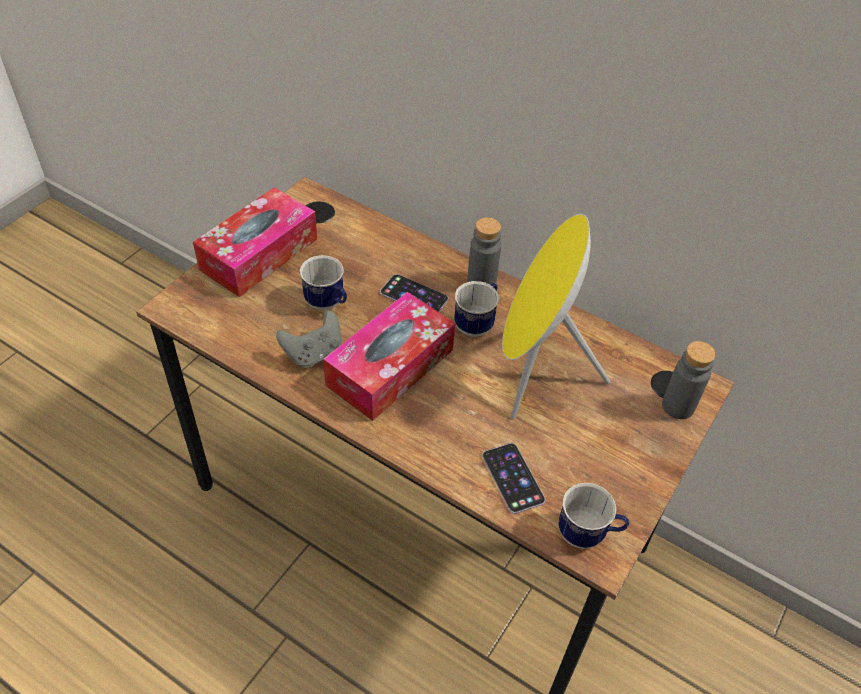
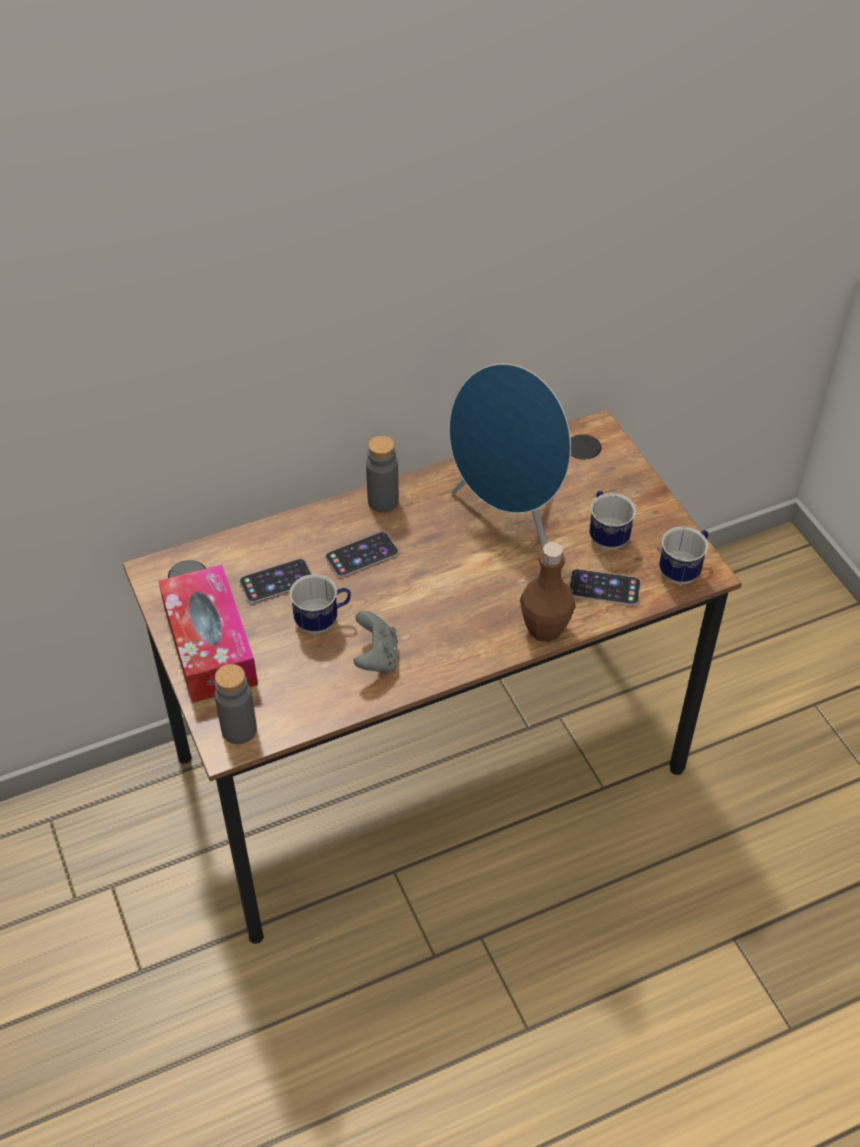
camera: 55 degrees left, 0 degrees up
tissue box [323,292,455,421] -> none
mug [454,281,499,337] -> mug moved to [589,491,636,550]
yellow speaker [502,214,610,419] -> blue speaker [449,364,571,550]
grey bottle [662,341,716,419] -> grey bottle moved to [215,664,257,744]
none -> phone [239,559,312,603]
none -> brown bottle [520,542,576,642]

